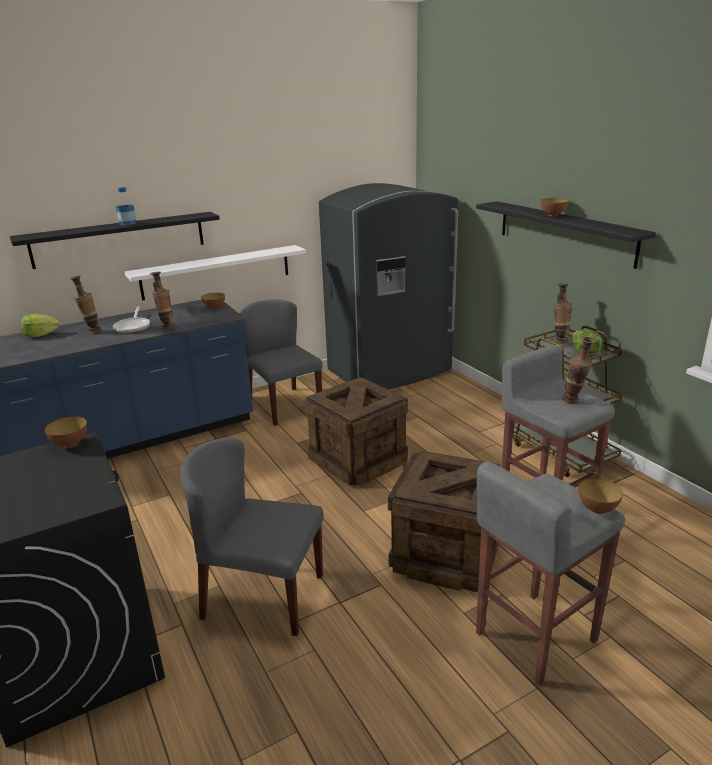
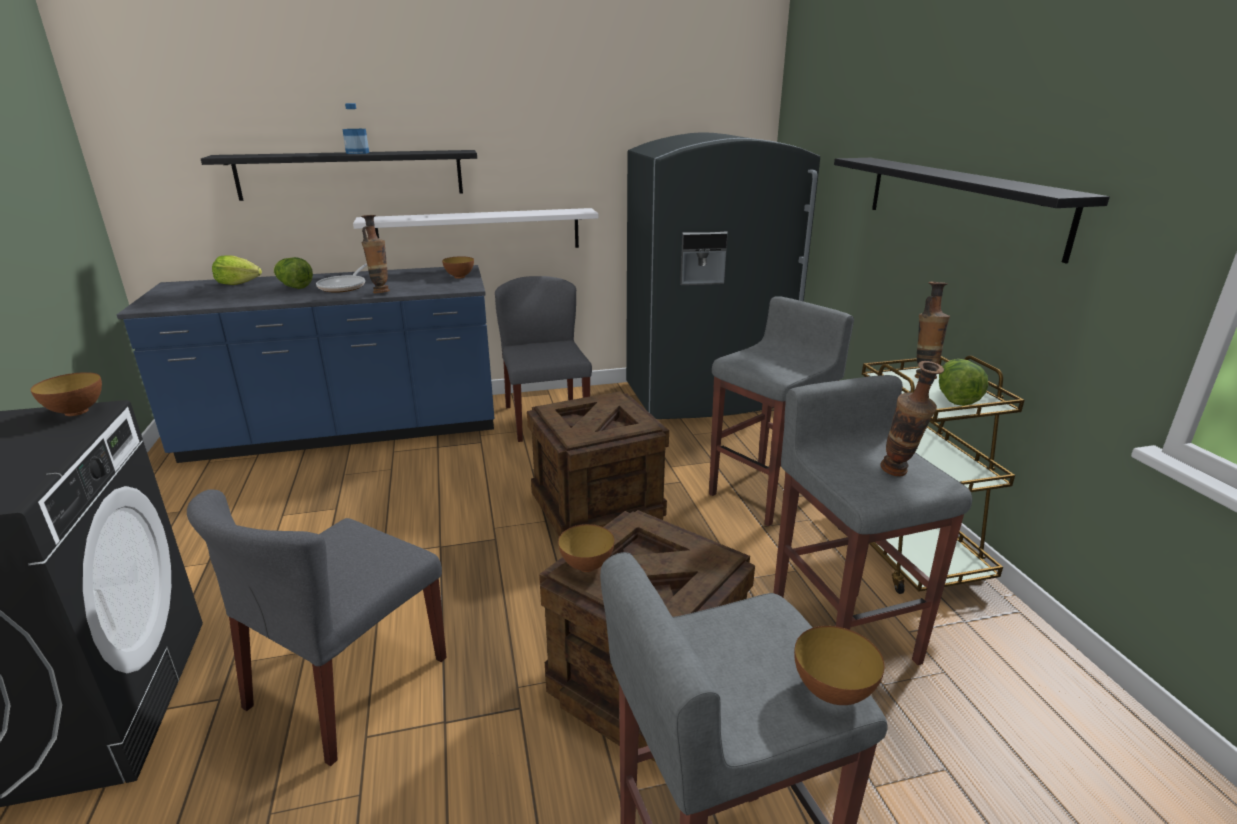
camera: 15 degrees right, 0 degrees up
vase [70,276,102,334] -> lettuce [273,257,313,289]
grey chair [180,438,323,636] -> grey chair turned 90 degrees counterclockwise [187,489,447,766]
bowl [541,198,569,216] -> bowl moved to [558,524,615,572]
none -> grey stool [709,296,854,526]

